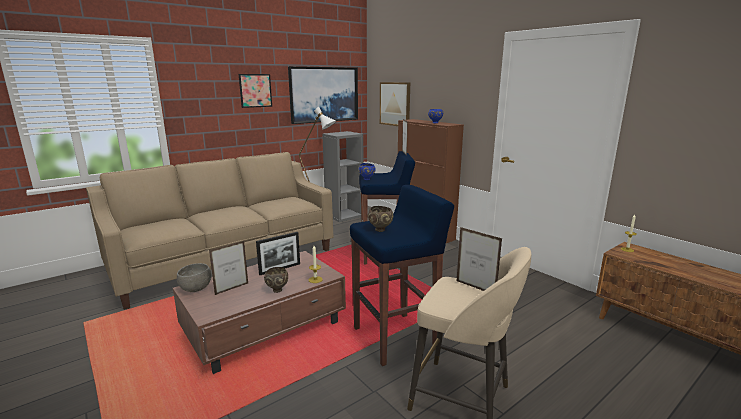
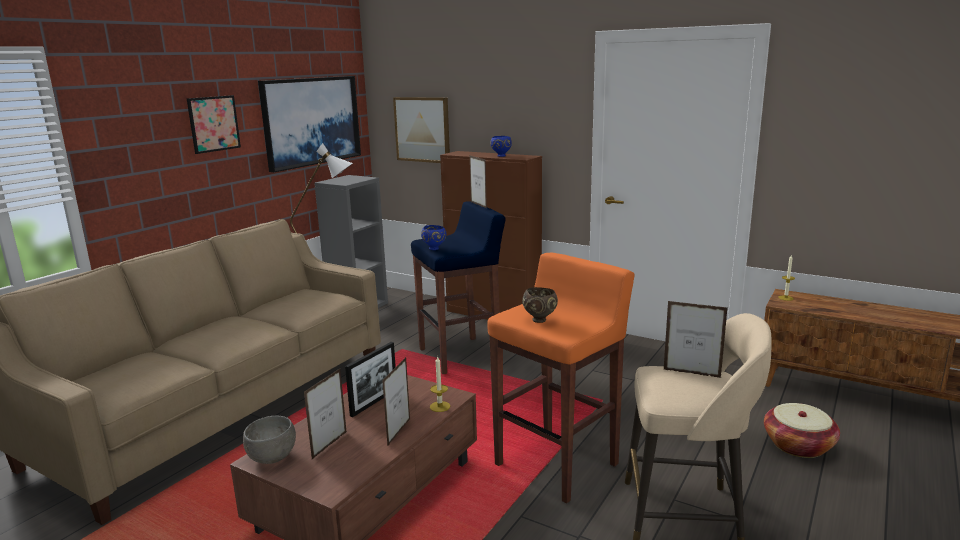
camera: 20 degrees left, 0 degrees up
brown bowl [264,267,288,293] -> picture frame [382,357,410,446]
blue stool [350,185,454,366] -> orange stool [487,253,634,503]
none -> basket [764,403,840,458]

